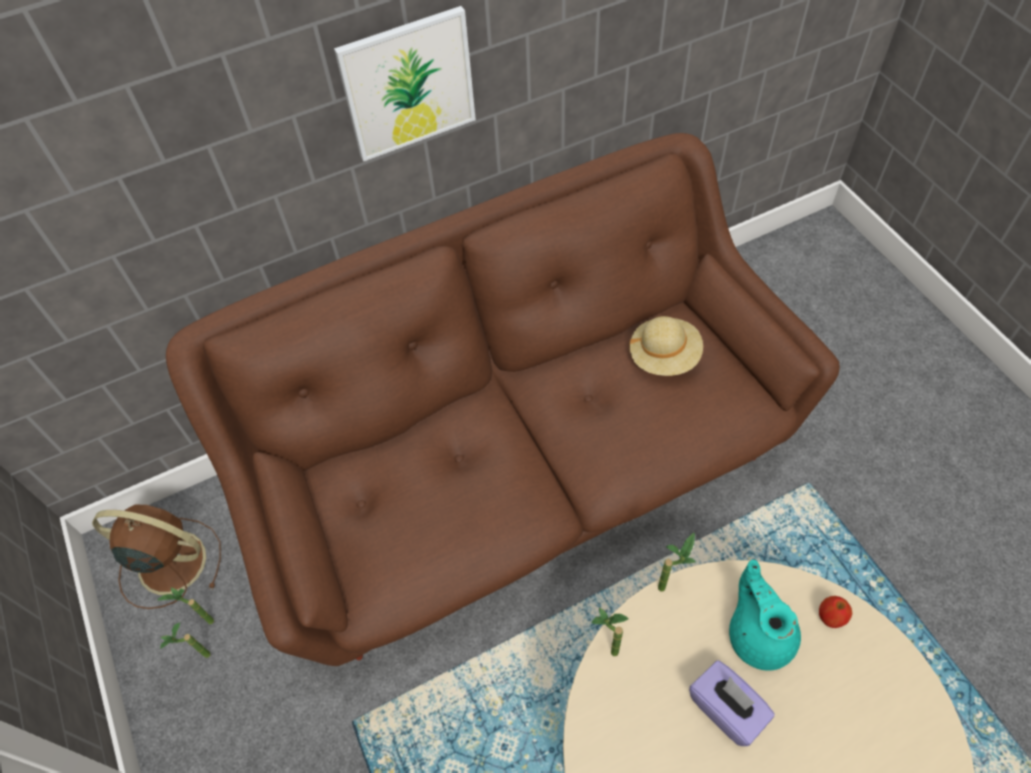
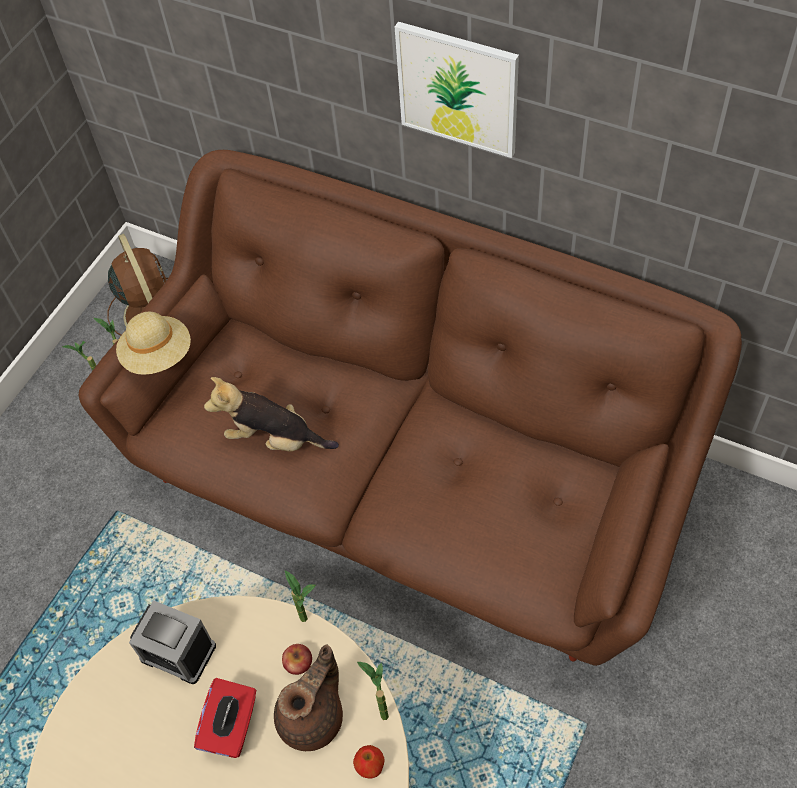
camera: 55 degrees right, 0 degrees up
potted plant [592,608,629,656] -> potted plant moved to [357,662,389,720]
beige hat [628,316,703,376] -> beige hat moved to [116,312,191,375]
purple tissue box [689,660,775,746] -> red tissue box [194,678,256,758]
turquoise teapot [729,560,801,671] -> brown teapot [274,644,343,751]
none -> alarm clock [129,600,216,684]
none -> plush toy [204,377,339,451]
none -> apple [282,644,312,675]

